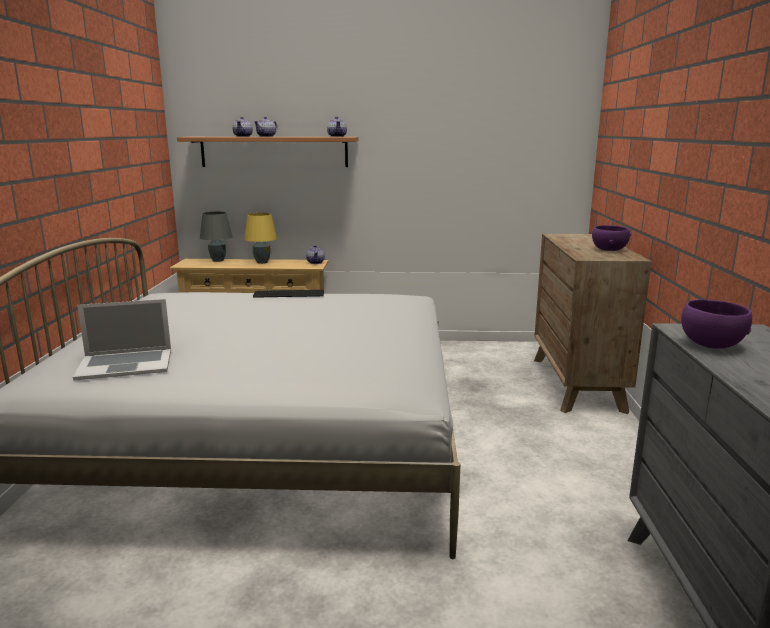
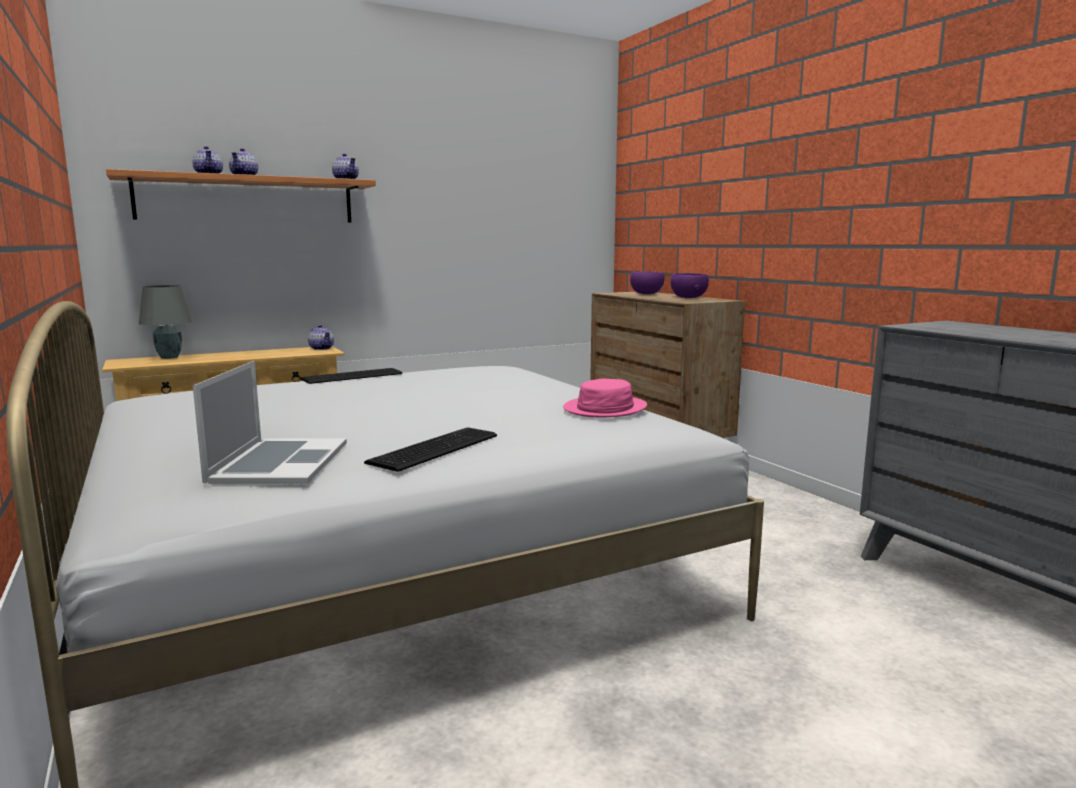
camera: 30 degrees left, 5 degrees down
laptop [73,299,171,381] -> laptop turned 45 degrees counterclockwise [193,361,347,484]
yellow table lamp [244,213,277,264] -> none
purple bowl [681,299,752,349] -> purple bowl moved to [630,271,664,294]
none -> keyboard [364,427,497,472]
none -> pink hat [563,379,647,417]

